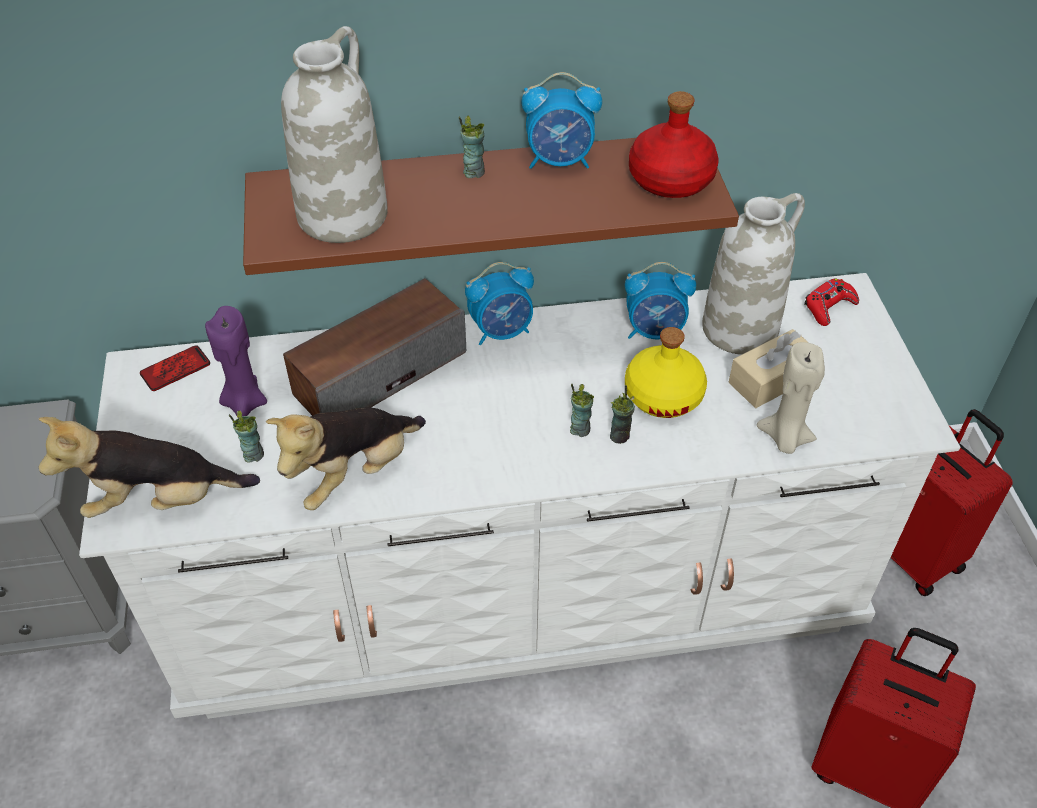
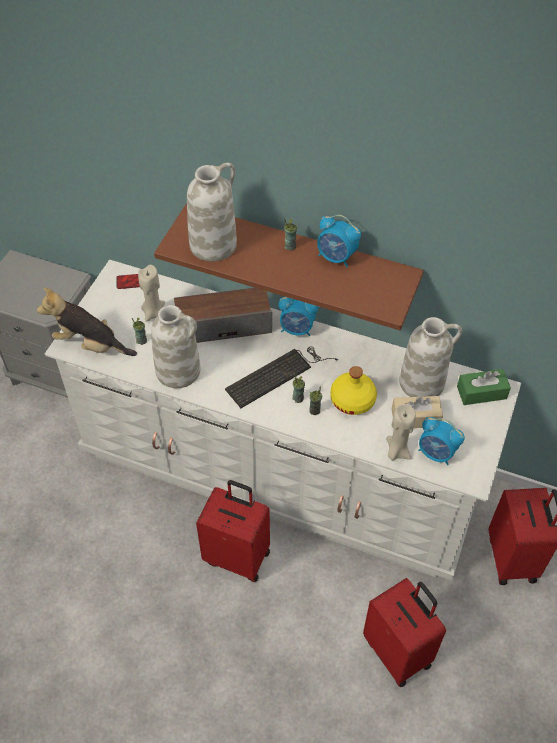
camera: 30 degrees right, 5 degrees up
purple candle [205,306,267,418] -> beige candle [138,265,165,322]
plush toy [266,407,426,510] -> white vase [151,305,201,388]
alarm clock [625,262,696,340] -> alarm clock moved to [418,417,465,465]
red bottle [629,91,719,198] -> none
red game controller [804,278,859,326] -> green tissue box [457,369,511,405]
none -> red suitcase [196,480,270,582]
none -> keyboard [225,347,338,408]

